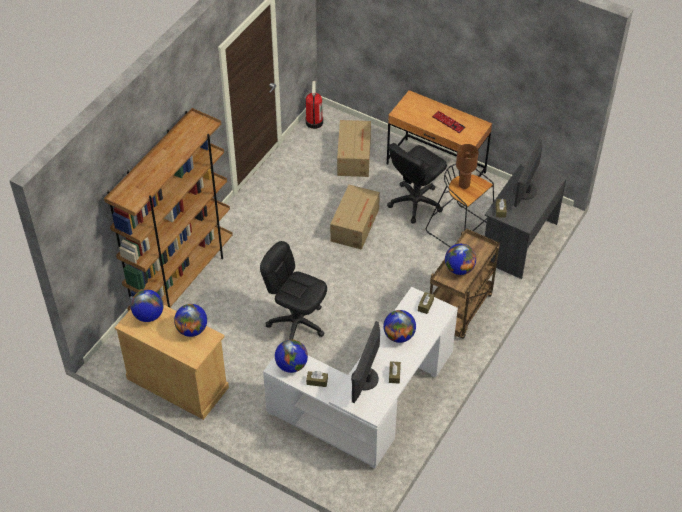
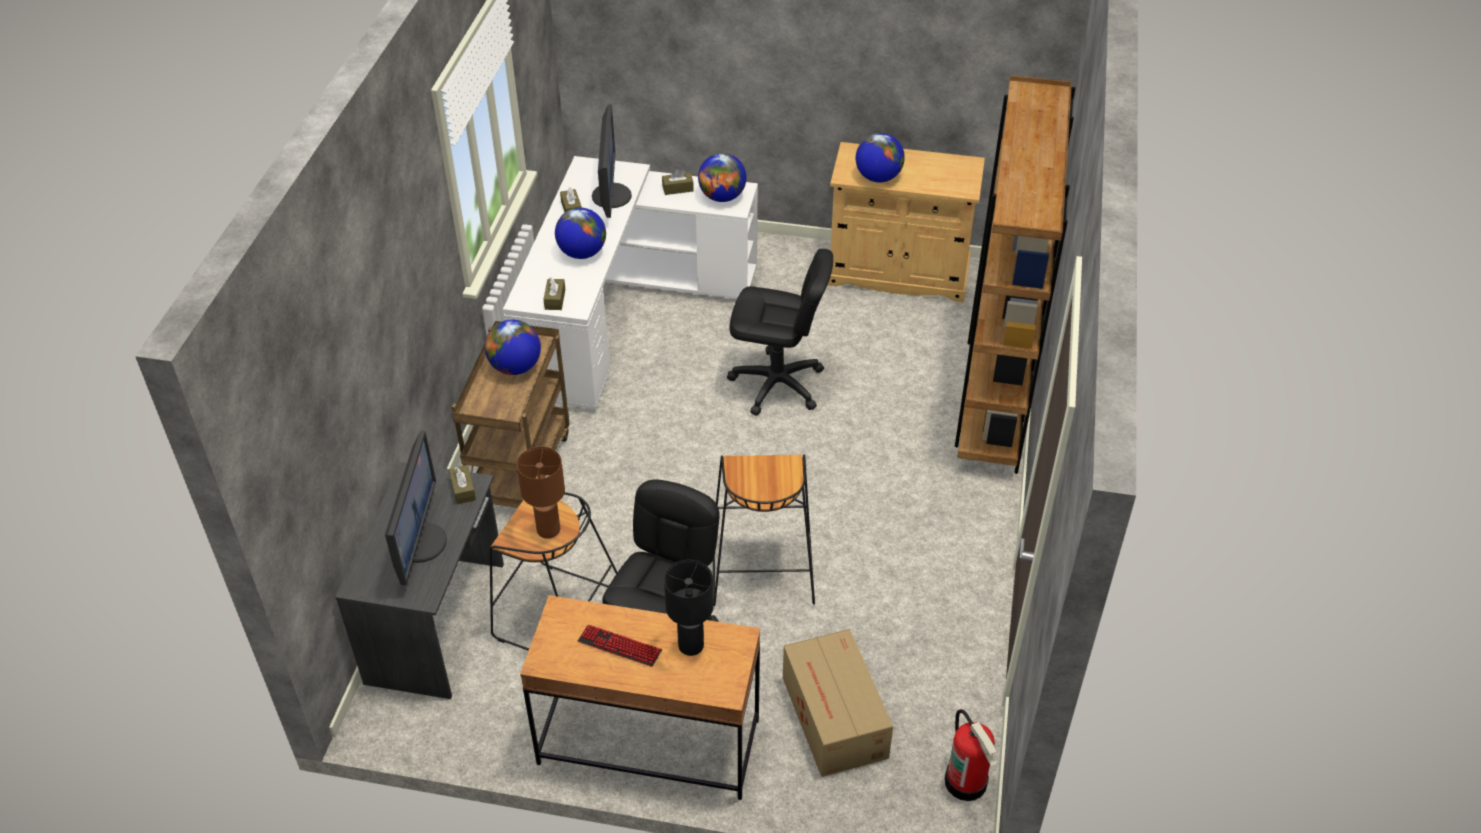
camera: 160 degrees right, 5 degrees down
globe [131,290,163,322] -> none
cardboard box [330,185,380,250] -> black stool [713,454,815,606]
none -> black table lamp [664,560,713,656]

